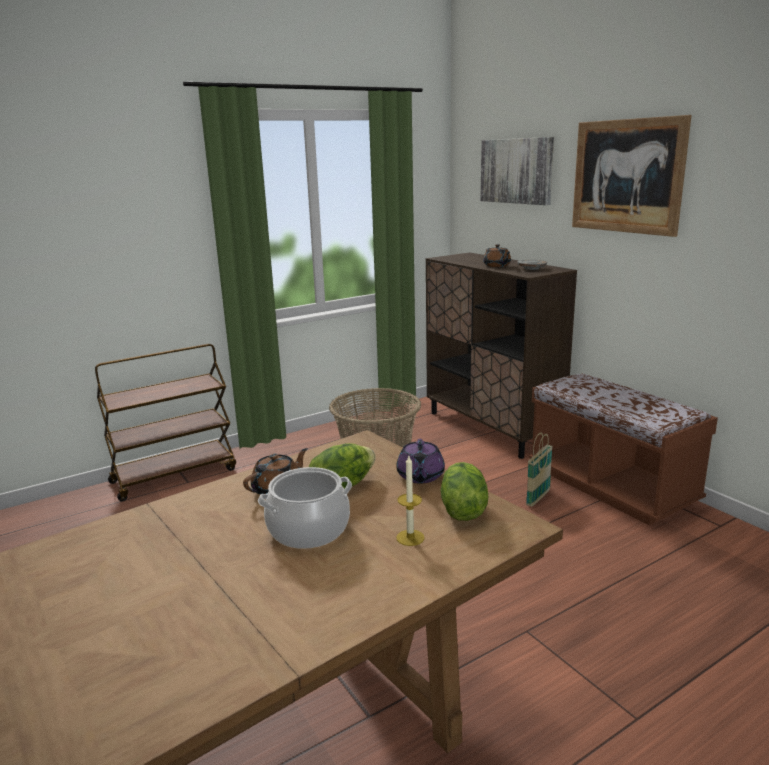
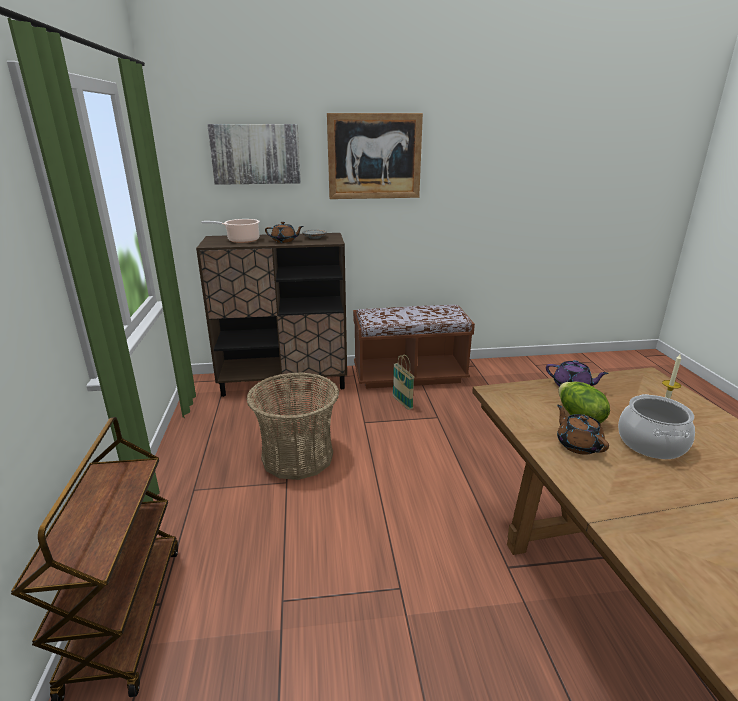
camera: 65 degrees left, 5 degrees up
lettuce [441,462,488,521] -> none
none -> cooking pot [201,219,260,243]

